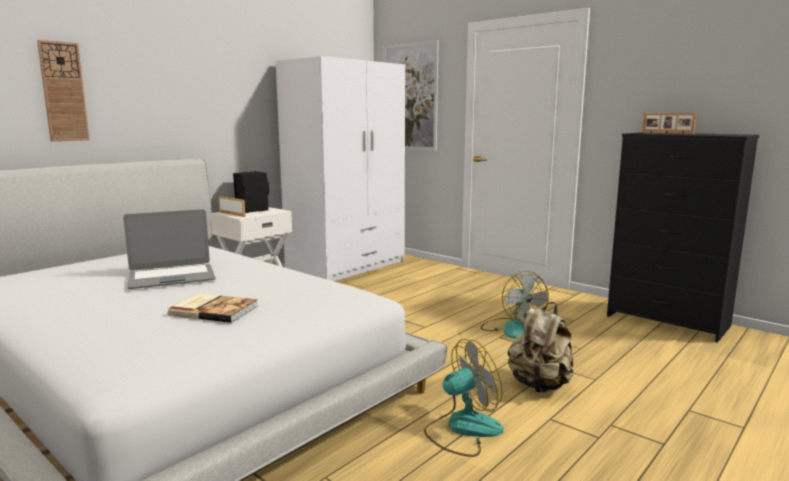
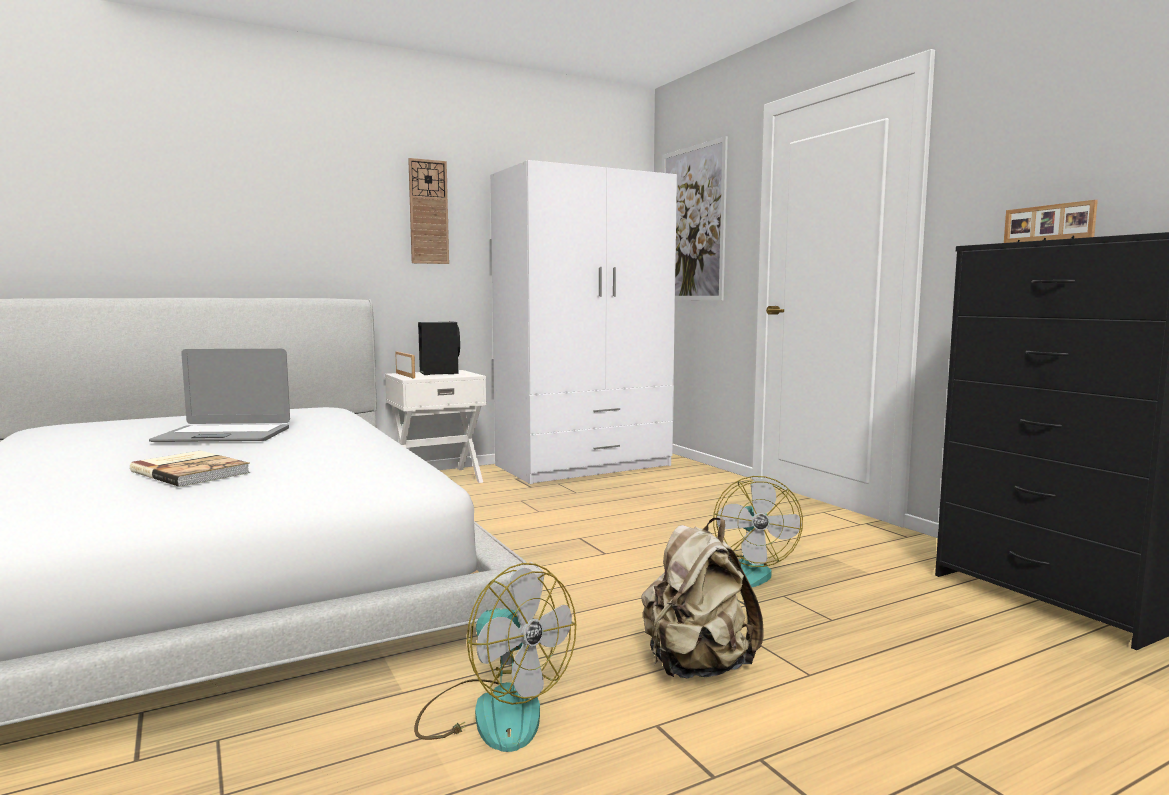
camera: 20 degrees right, 5 degrees down
wall clock [37,40,90,141] -> wall clock moved to [408,158,449,264]
fan [424,339,504,457] -> fan turned 45 degrees clockwise [414,563,576,752]

